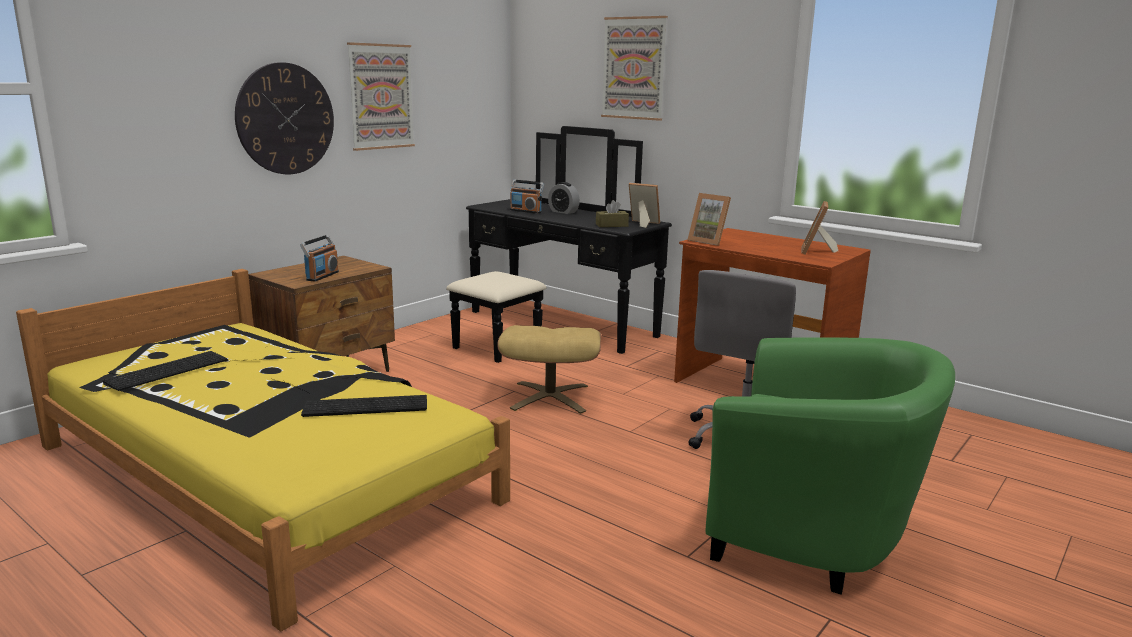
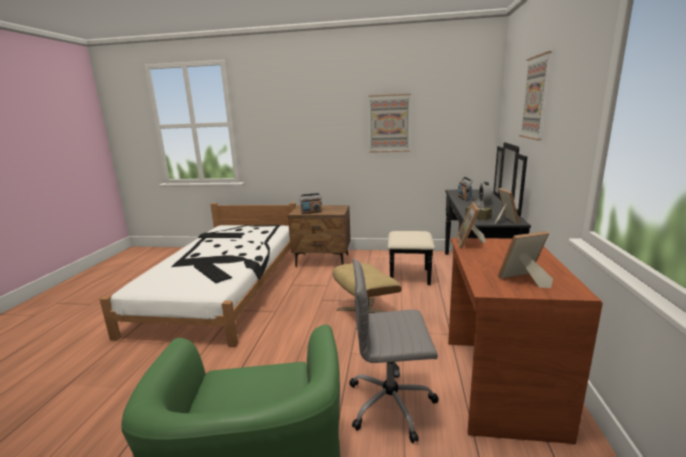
camera: 60 degrees right, 0 degrees up
yellow bed [16,269,510,632] -> white bed [99,203,299,347]
wall clock [235,62,334,174] -> none

